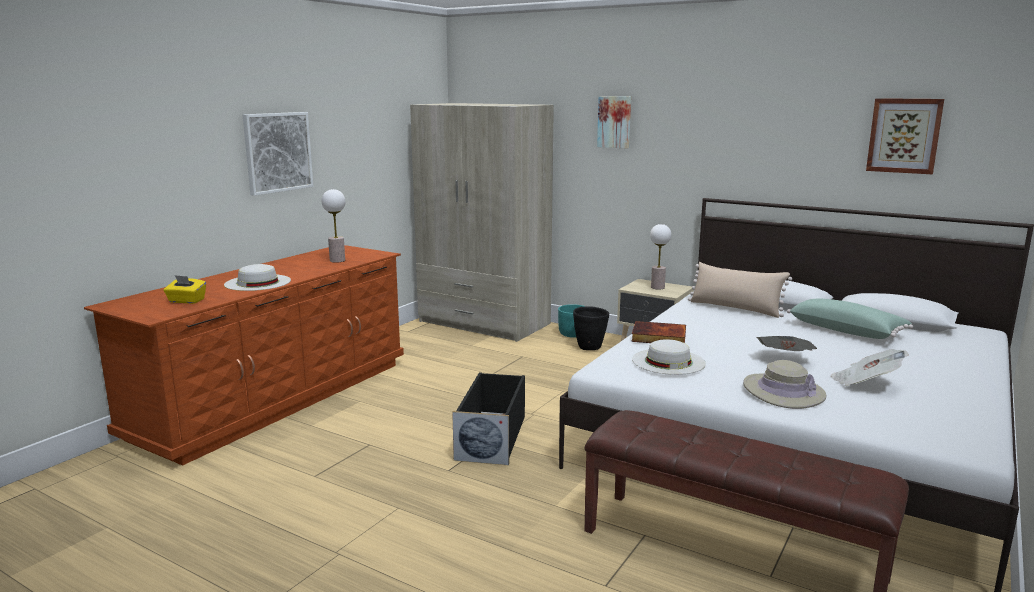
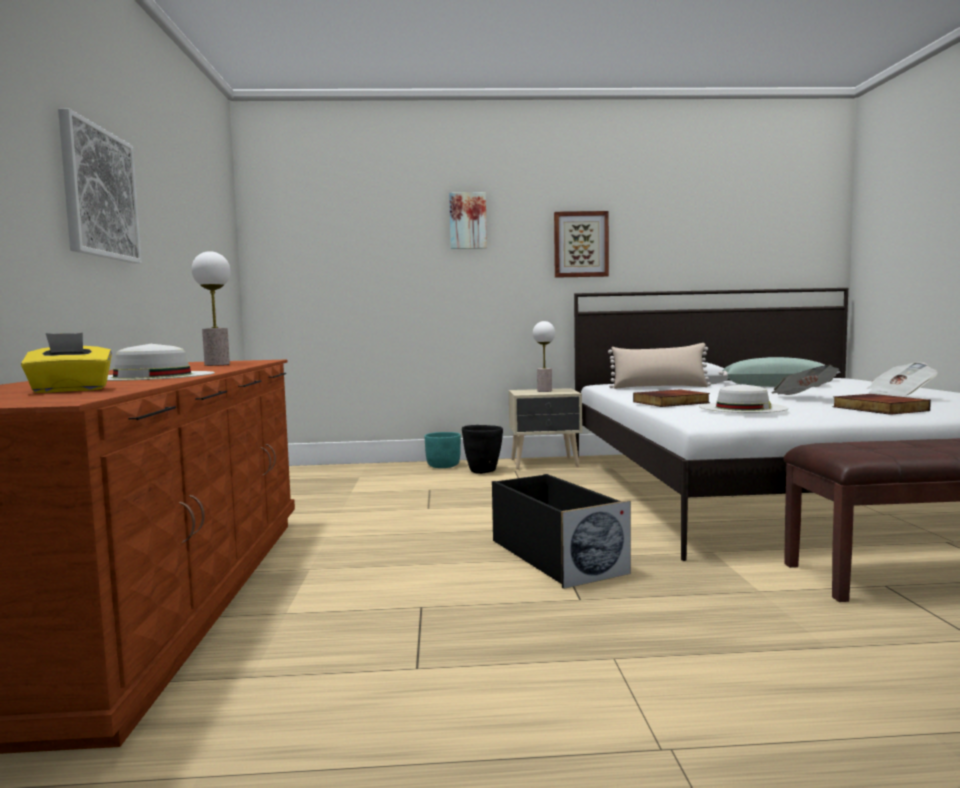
camera: 35 degrees left, 10 degrees down
beige wardrobe [410,103,554,342] -> none
beige hat [743,360,827,409] -> book [833,394,931,415]
picture [866,98,944,174] -> picture moved to [554,211,609,278]

